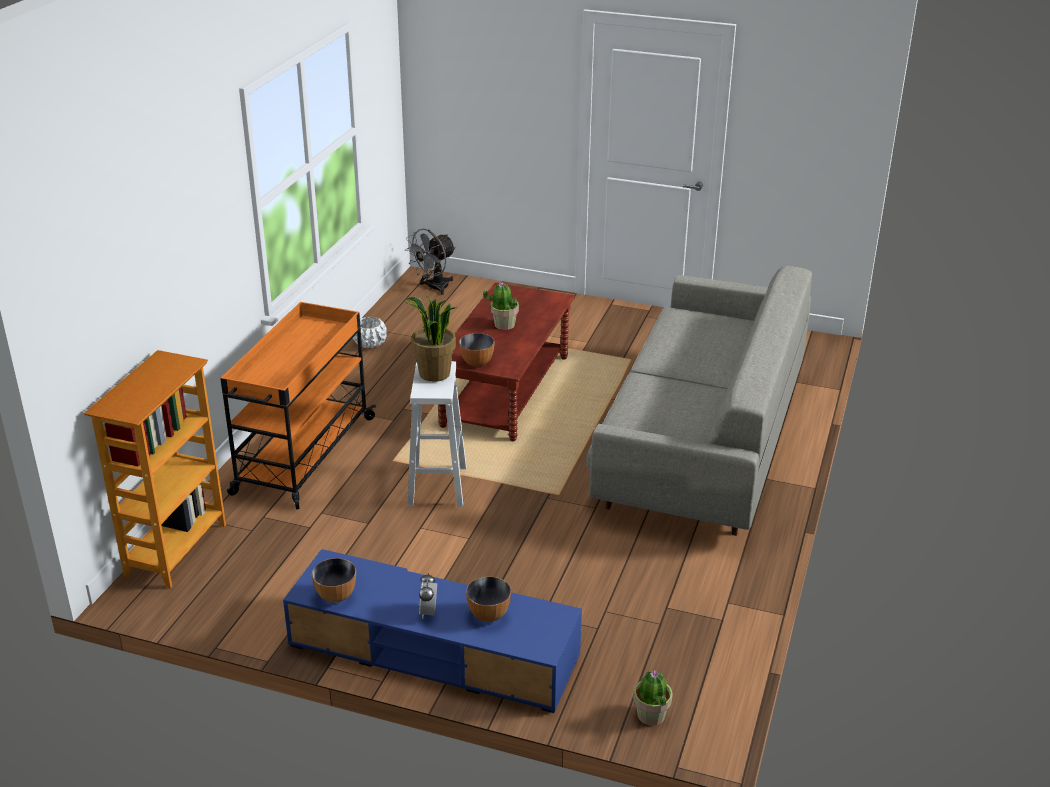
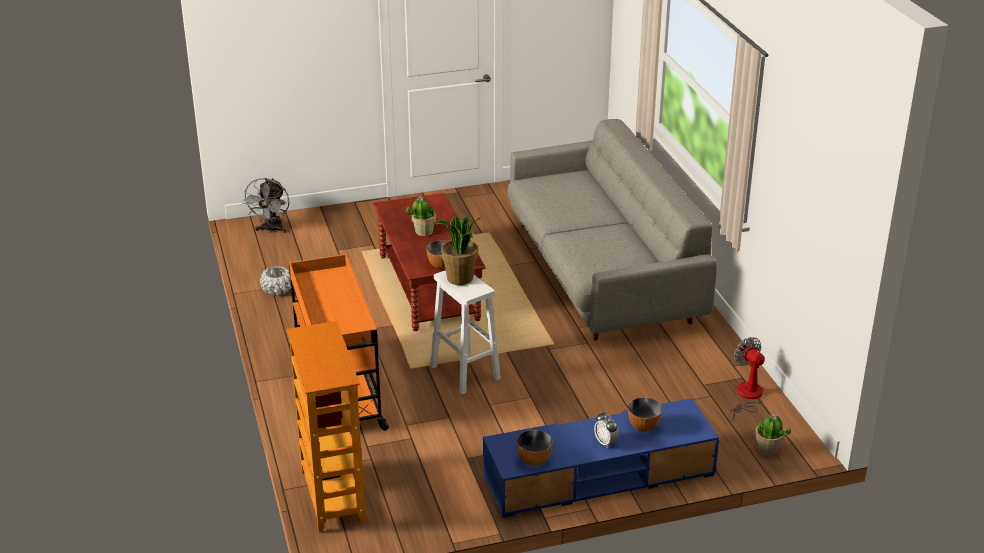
camera: 35 degrees left, 0 degrees up
none -> fan [729,337,765,421]

